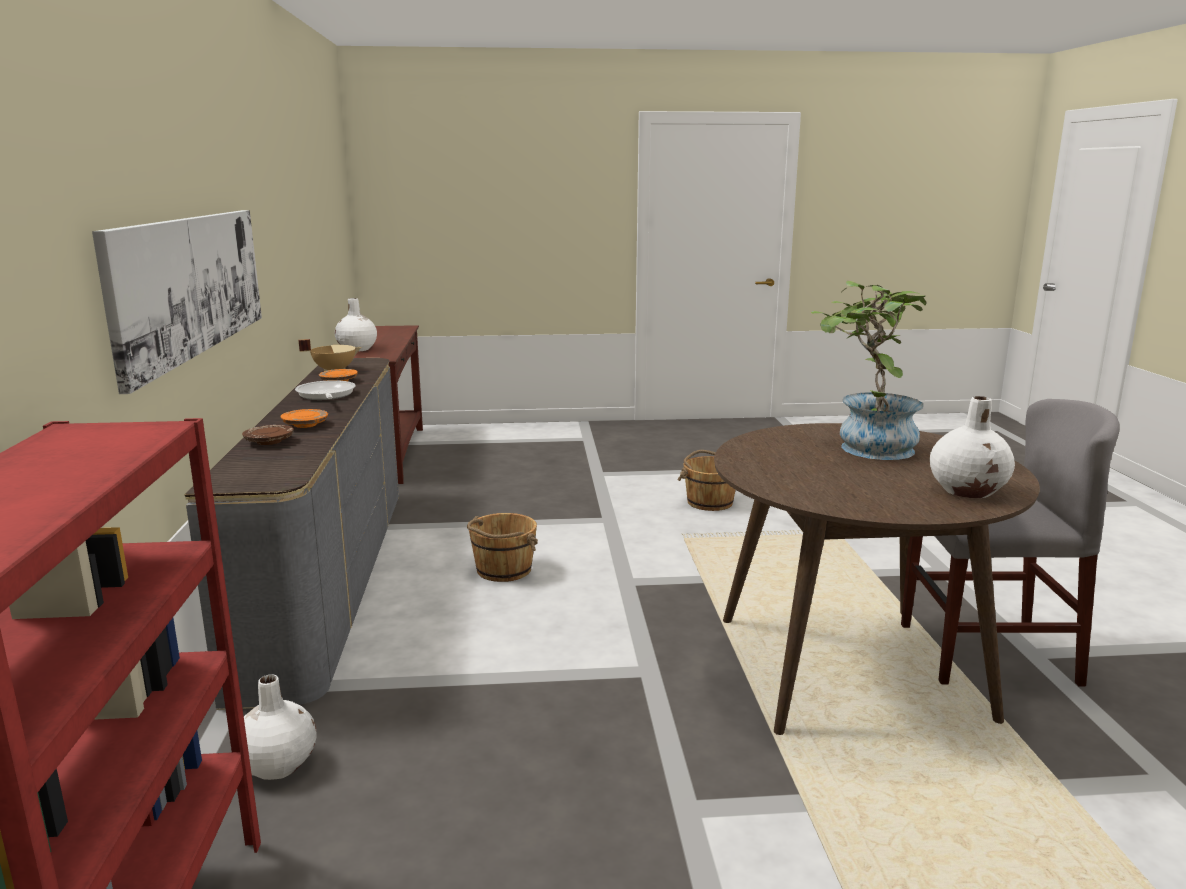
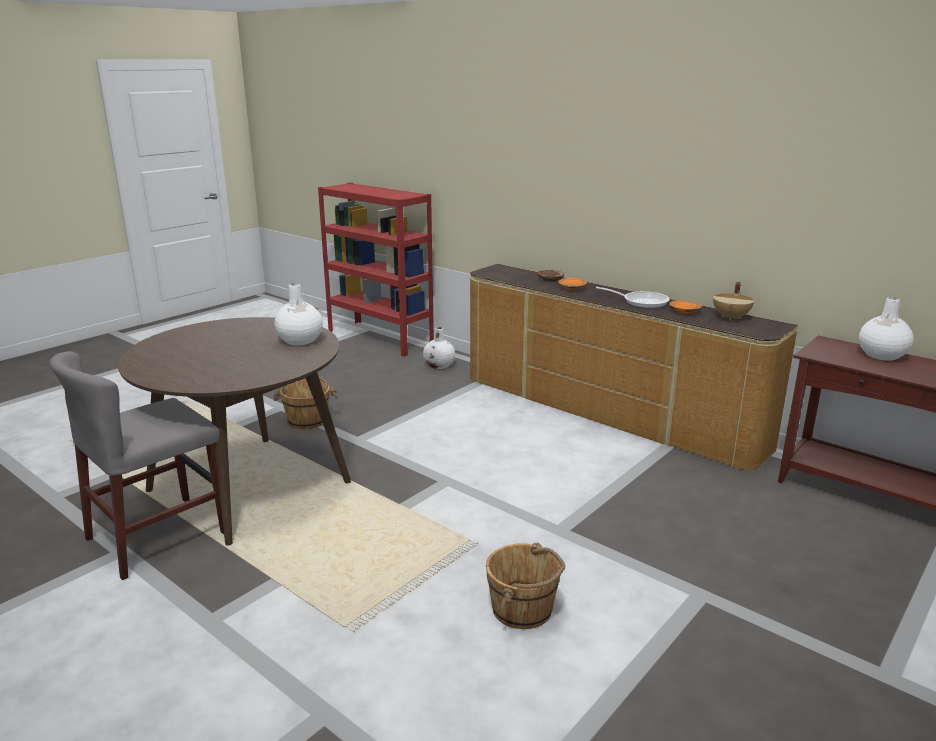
camera: 135 degrees right, 5 degrees up
picture [92,210,262,394] -> none
grey cabinet [185,358,399,710] -> brown cabinet [470,264,798,470]
brown bucket [467,513,538,582] -> brown bucket moved to [274,377,338,429]
potted plant [811,281,926,460] -> none
white vase [930,396,1015,498] -> white vase moved to [274,283,323,345]

